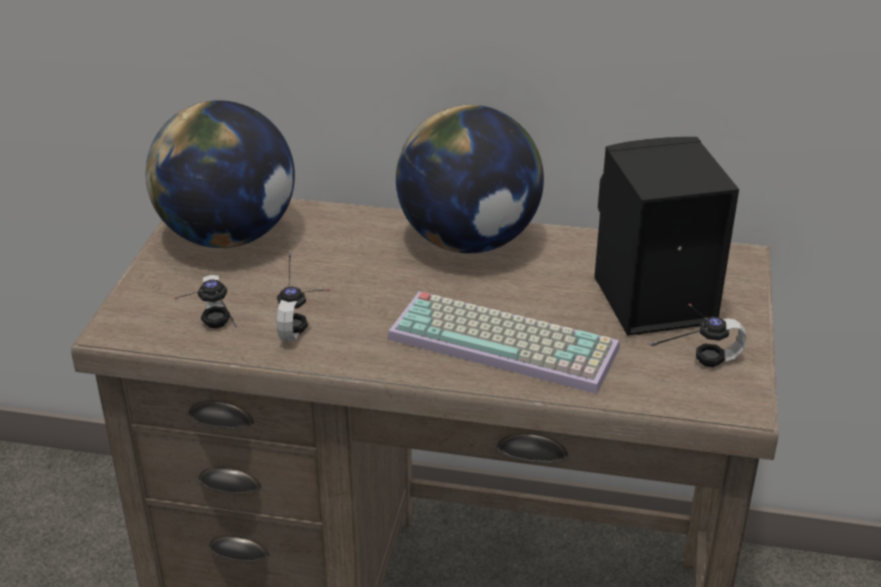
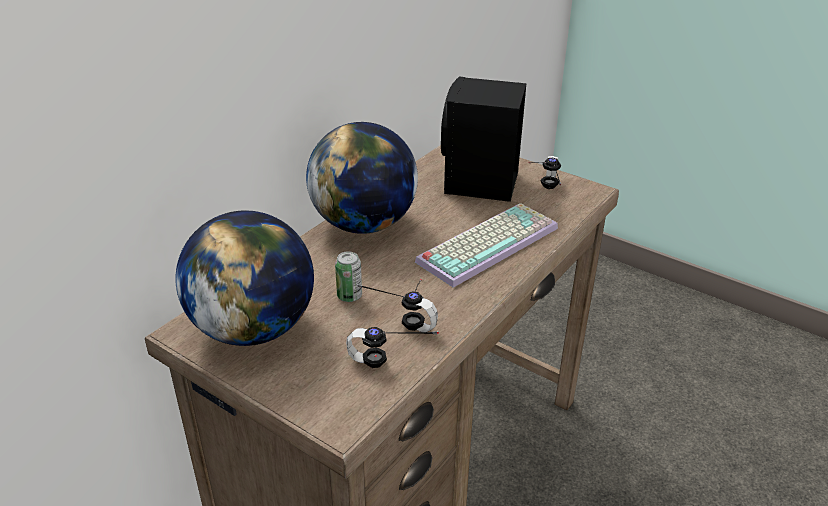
camera: 65 degrees left, 0 degrees up
none -> can [335,251,362,302]

